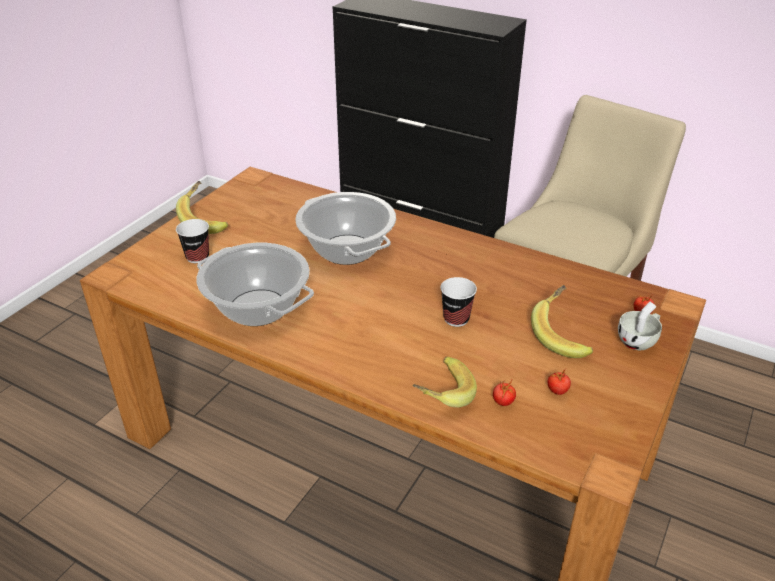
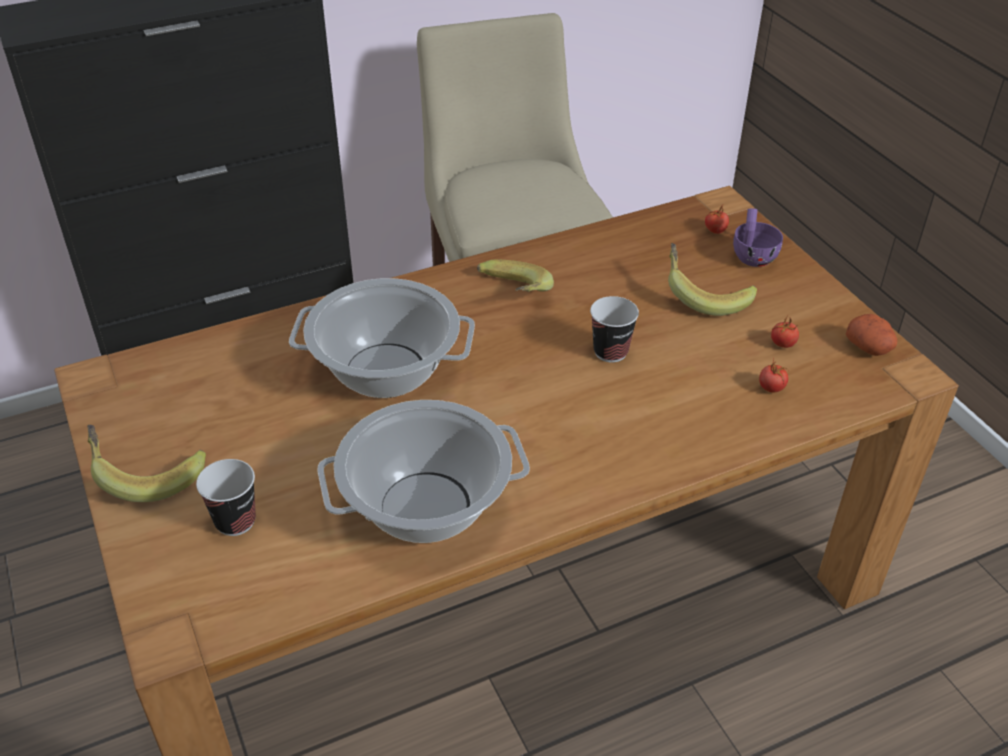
camera: 55 degrees left, 5 degrees up
banana [413,357,477,408] -> banana moved to [477,259,554,292]
white cup [618,302,662,350] -> purple cup [733,208,783,267]
none -> potato [846,314,898,356]

